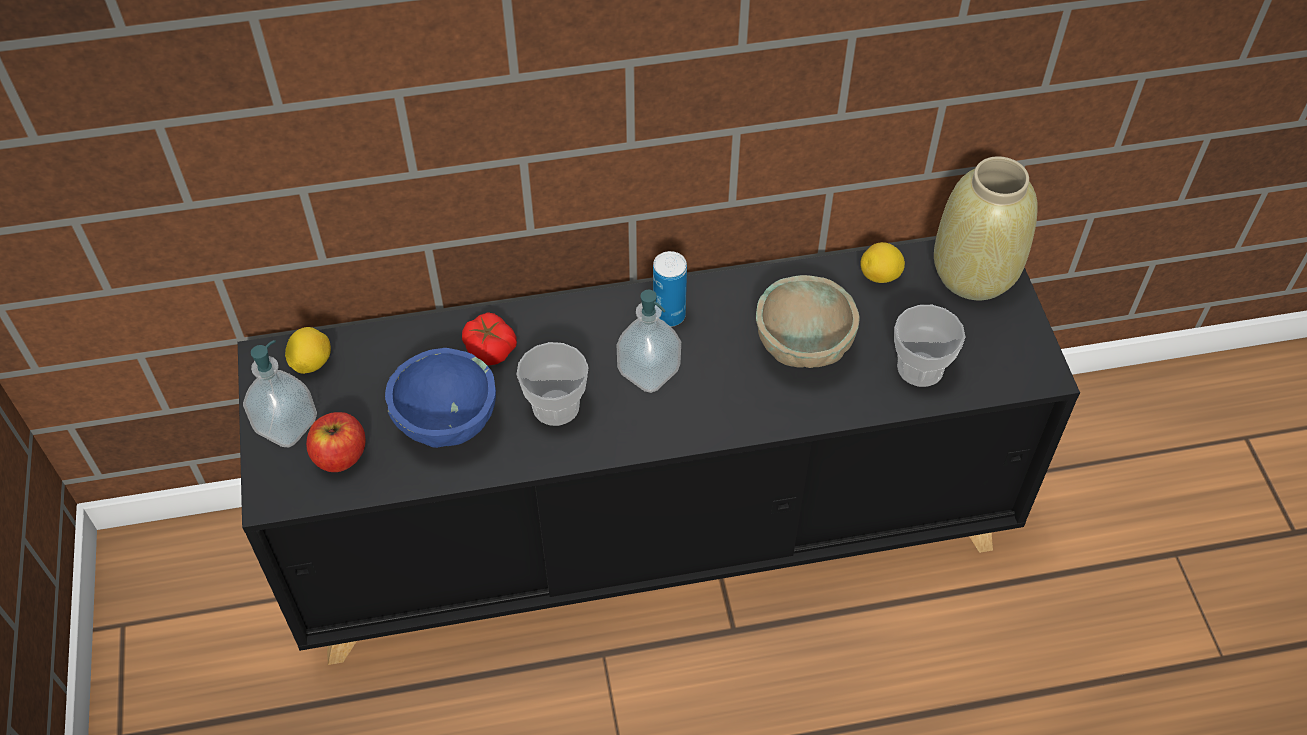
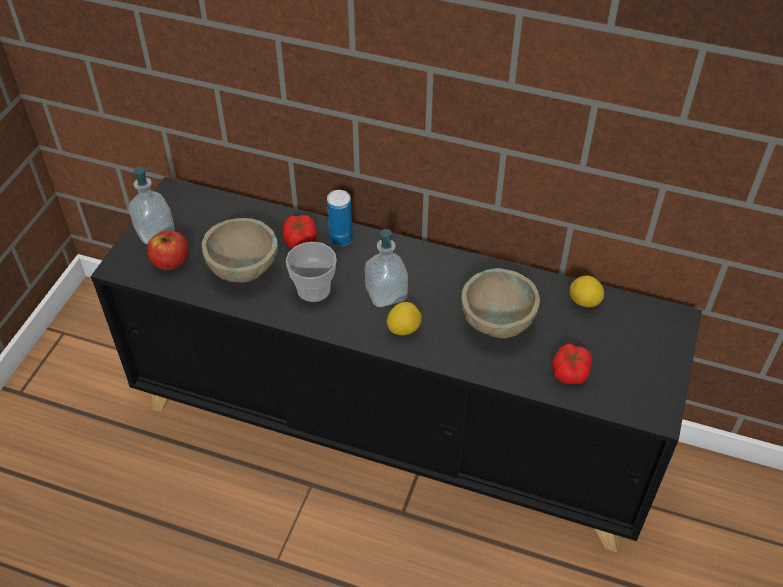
camera: 30 degrees right, 5 degrees down
lemon [285,327,331,374] -> lemon moved to [387,302,422,335]
blue bowl [385,348,496,448] -> beige bowl [202,218,278,283]
can [653,251,687,327] -> can moved to [327,190,353,246]
cup [894,305,965,387] -> tomato [552,344,592,384]
beige vase [934,156,1038,300] -> none

